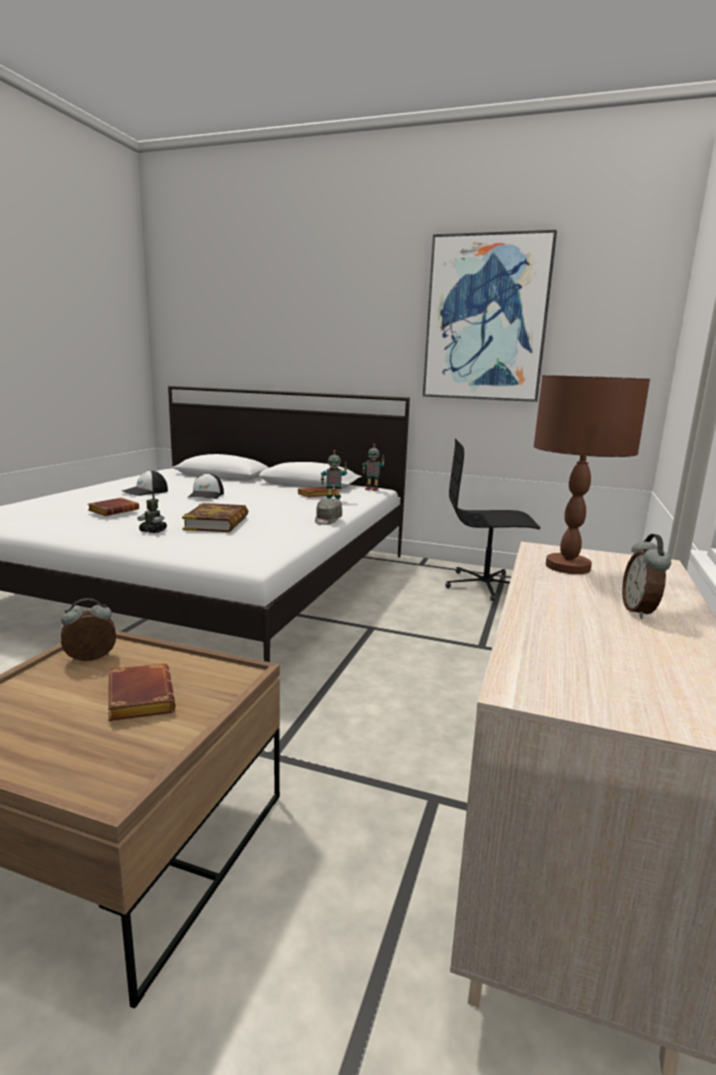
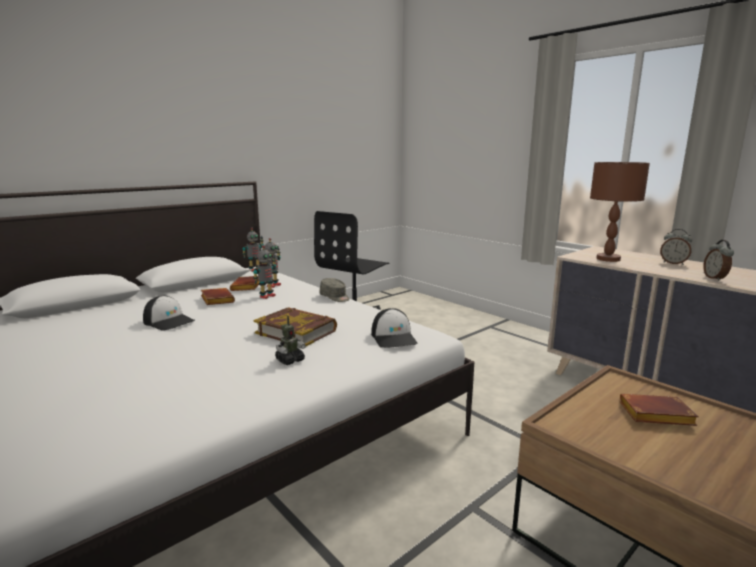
camera: 60 degrees left, 0 degrees up
alarm clock [61,598,116,661] -> alarm clock moved to [703,240,734,281]
brown book [88,498,139,516] -> brown book moved to [201,288,235,305]
cap [122,470,168,496] -> cap moved to [371,308,418,348]
picture [423,230,557,402] -> none
none -> toy robot [253,245,276,299]

